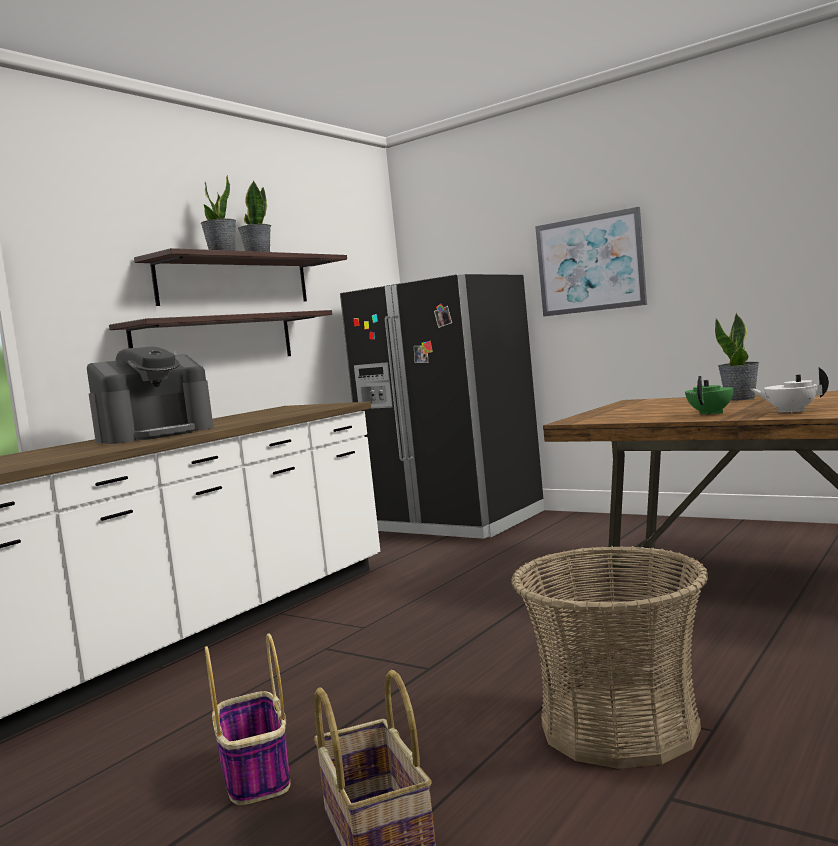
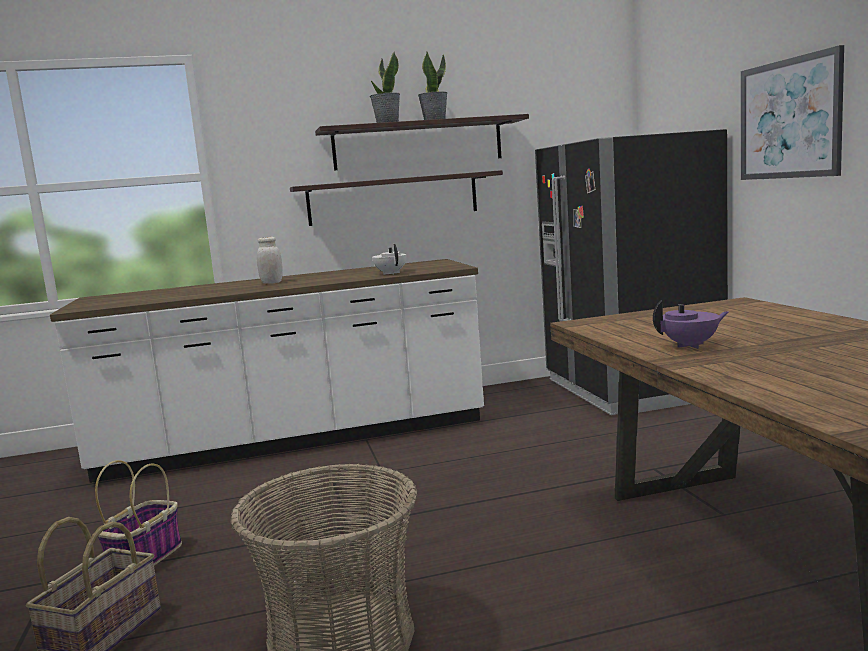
camera: 40 degrees right, 5 degrees up
coffee machine [87,346,214,444] -> white jar [257,237,283,284]
green teapot [685,376,733,415] -> purple teapot [653,300,728,349]
potted plant [715,313,759,401] -> none
white teapot [750,367,829,413] -> white teapot moved to [372,244,407,275]

